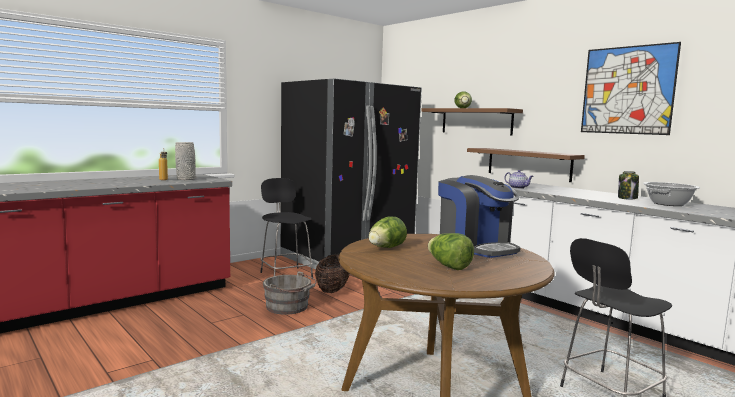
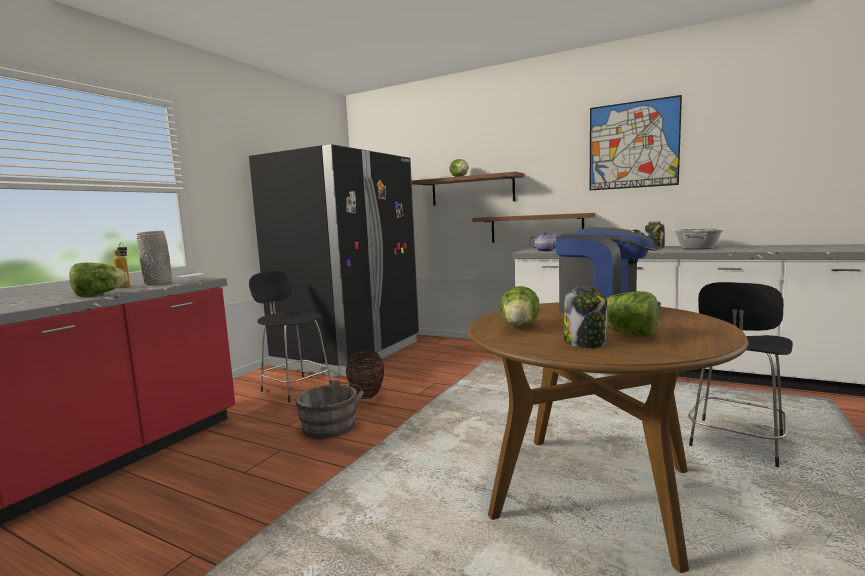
camera: 20 degrees left, 0 degrees up
none -> lettuce [70,262,128,297]
none -> jar [564,287,607,348]

